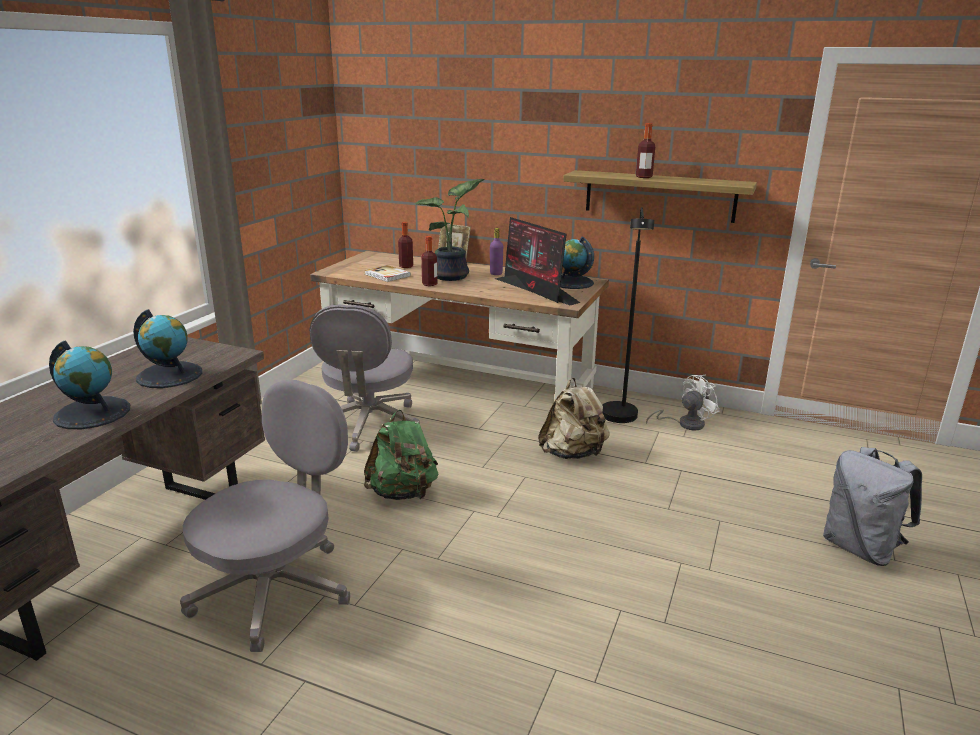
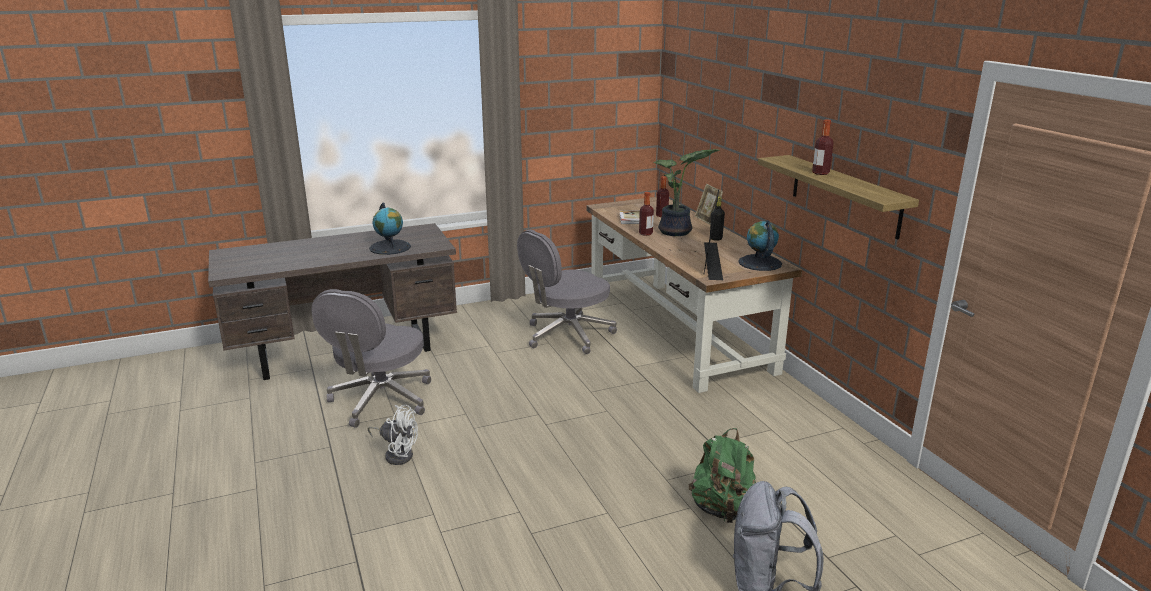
camera: 45 degrees right, 0 degrees up
globe [49,341,130,429] -> none
grey office chair [180,379,350,652] -> grey office chair turned 120 degrees clockwise [312,289,431,428]
green backpack [364,410,438,500] -> green backpack moved to [689,428,756,523]
purple bottle [490,228,503,275] -> black bottle [710,197,725,241]
beige backpack [538,378,610,459] -> none
black floor lamp [602,207,654,423] -> none
white fan [646,375,720,431] -> white fan moved to [368,405,418,465]

